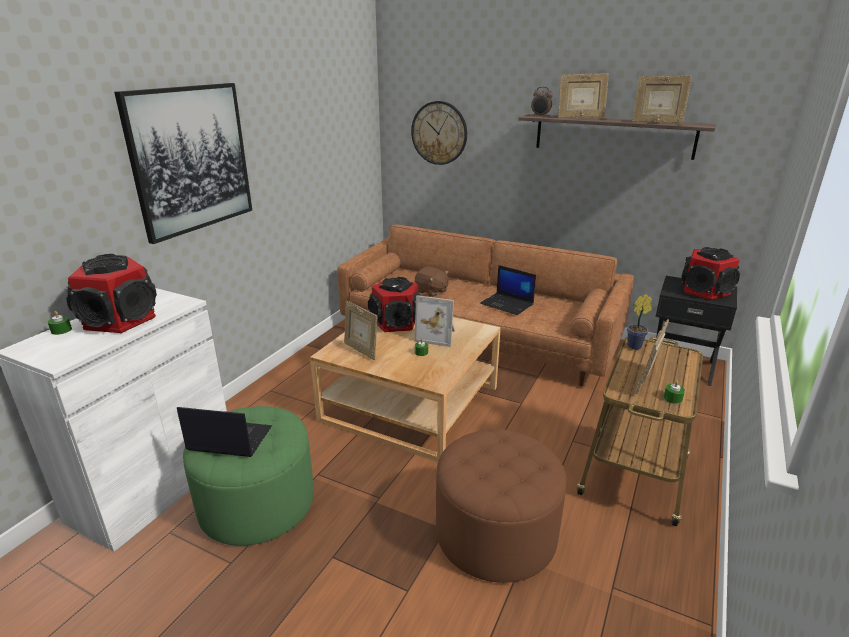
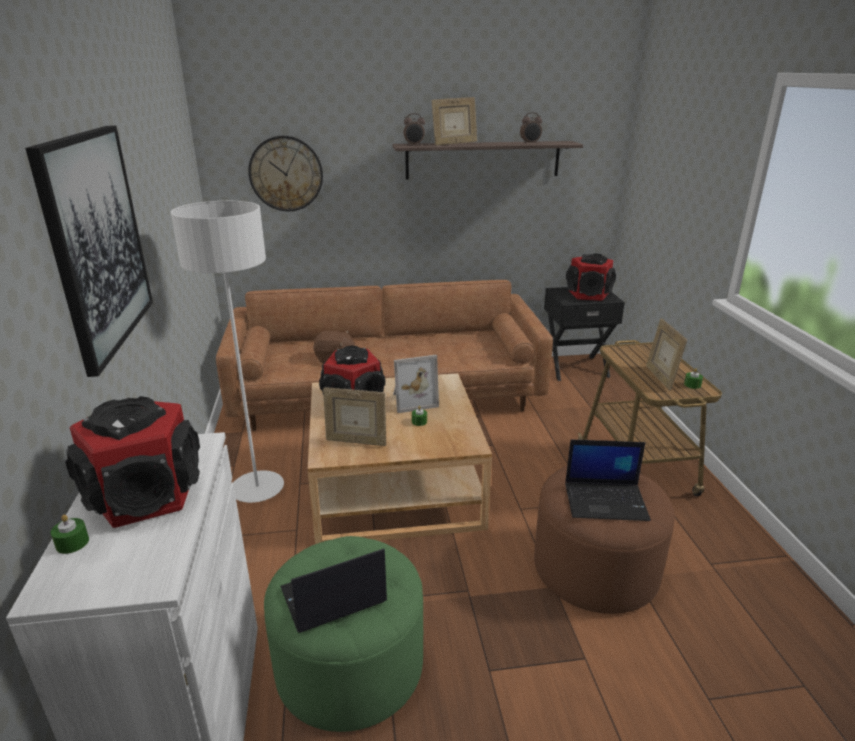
camera: 35 degrees left, 0 degrees up
laptop [480,265,536,315] -> laptop moved to [565,440,651,521]
potted plant [627,294,652,349] -> none
picture frame [632,76,692,123] -> alarm clock [520,112,542,144]
none -> white floor lamp [171,201,284,503]

